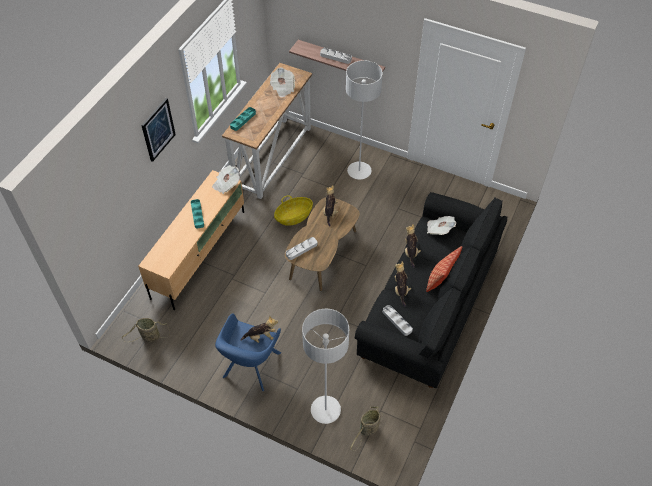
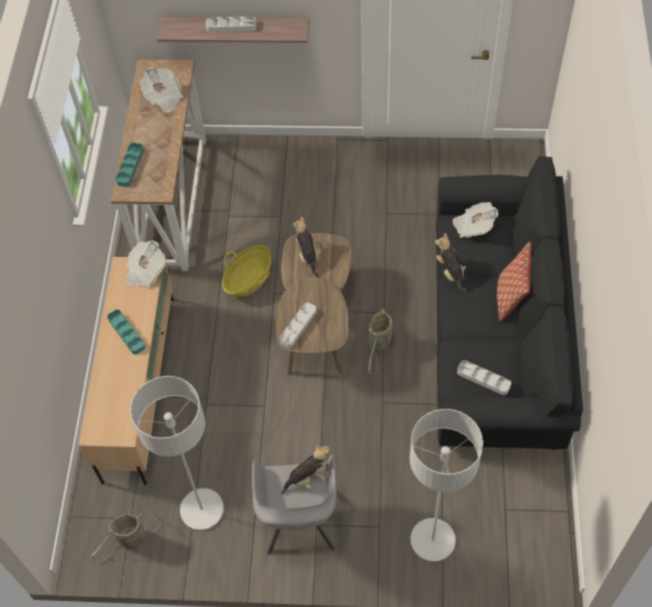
camera: 20 degrees left, 5 degrees up
picture [141,98,176,162] -> none
blue armchair [215,313,281,392] -> grey armchair [252,455,337,555]
grey floor lamp [346,60,383,180] -> grey floor lamp moved to [130,376,224,530]
basket [350,407,383,451] -> basket moved to [368,308,393,374]
plush toy [395,261,411,307] -> none

